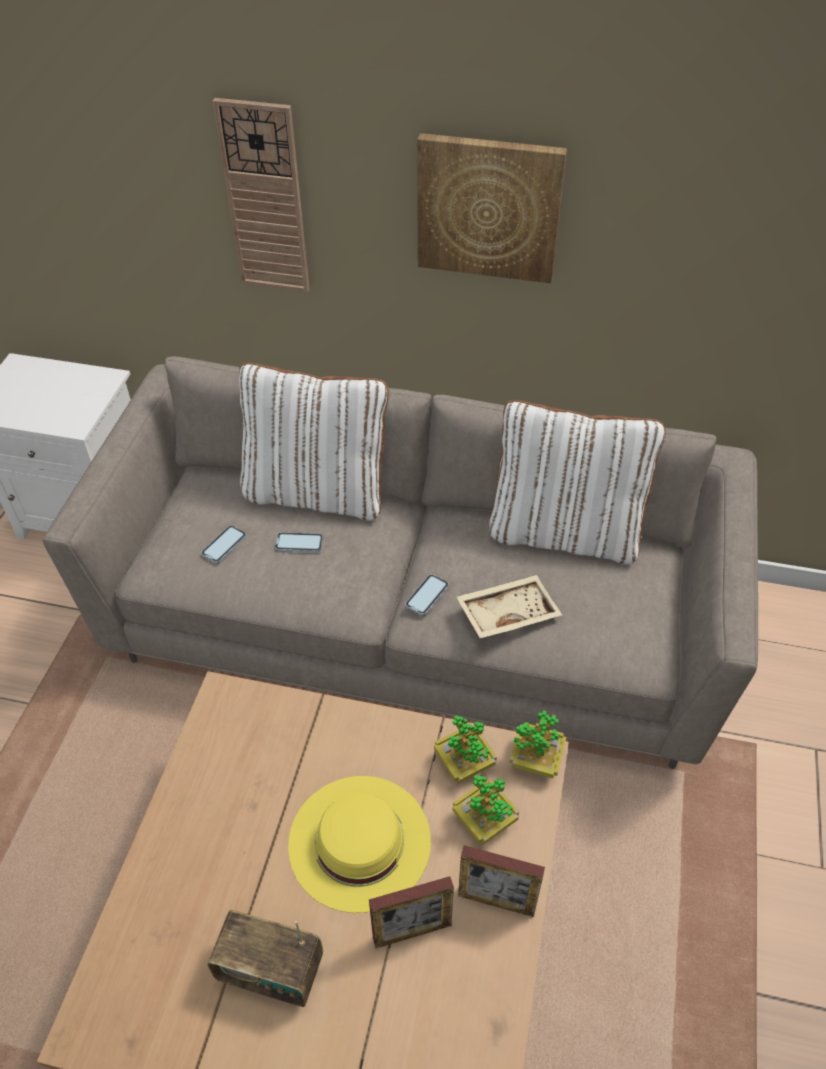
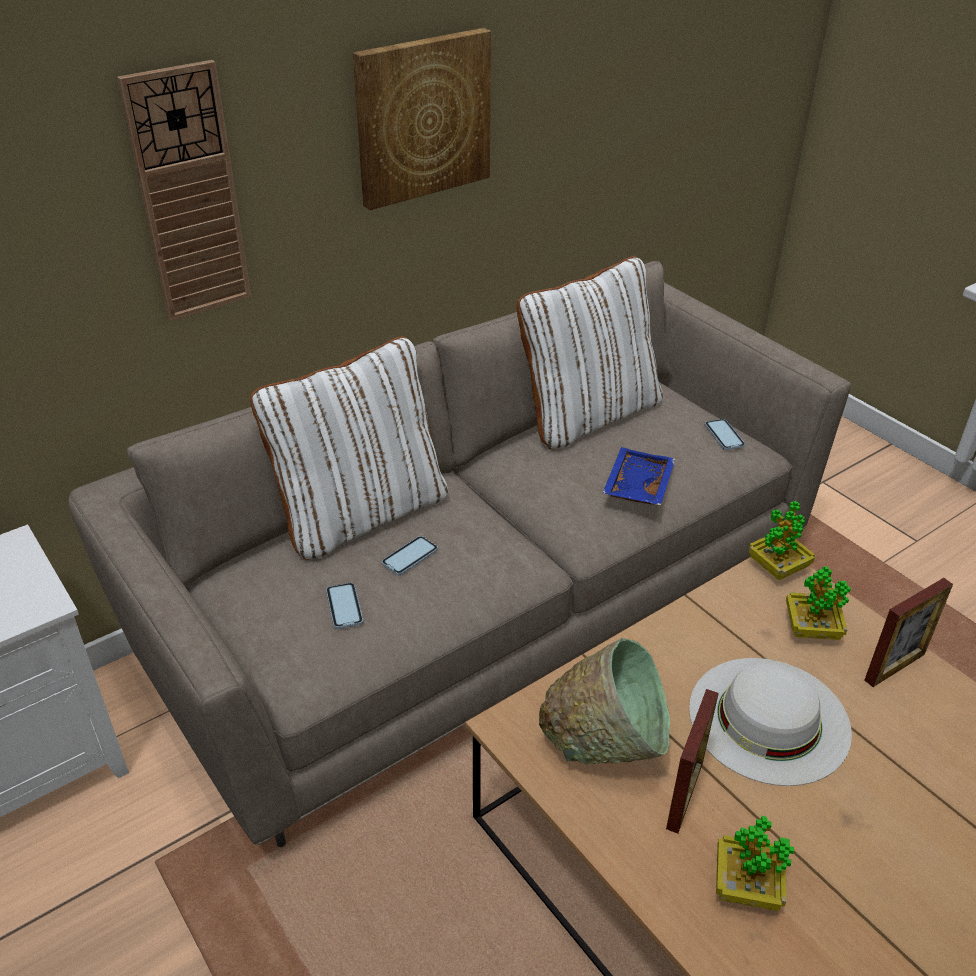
camera: 50 degrees left, 10 degrees down
radio [208,910,323,1007] -> none
yellow hat [288,776,431,913] -> white hat [689,658,852,786]
picture frame [369,876,454,948] -> picture frame moved to [666,689,719,834]
phone [405,574,449,616] -> phone moved to [705,419,745,450]
potted plant [434,715,497,783] -> potted plant moved to [716,816,794,911]
beige tray [456,575,562,638] -> blue tray [602,447,675,505]
none -> green bowl [539,638,670,765]

